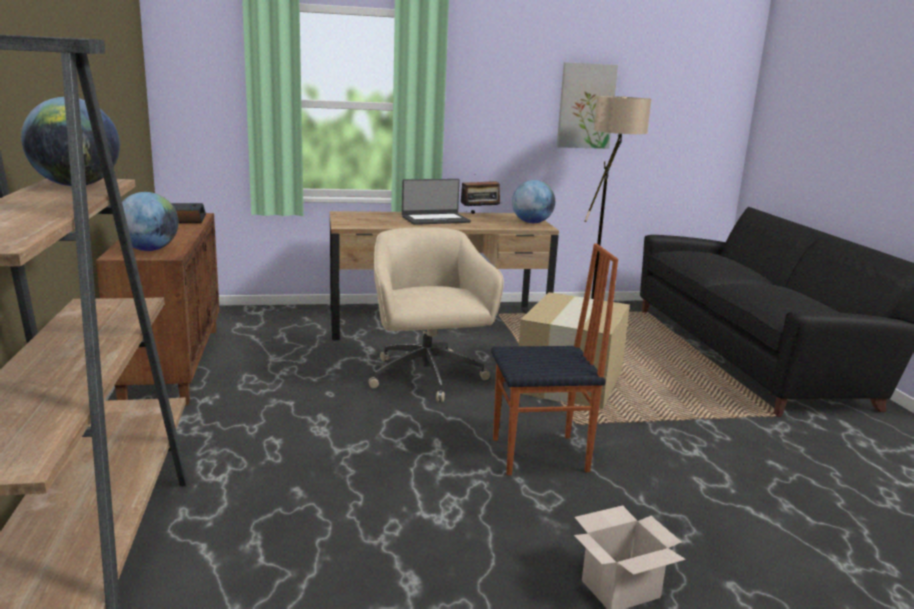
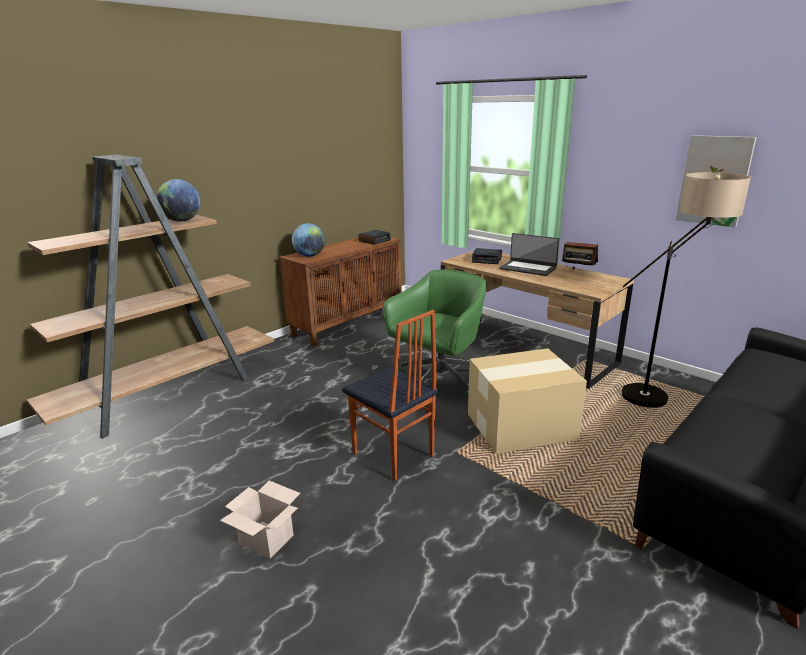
camera: 55 degrees right, 5 degrees up
beige office chair [368,227,504,402] -> green office chair [383,269,487,397]
globe [512,180,555,223] -> none
none -> alarm clock [472,248,502,264]

